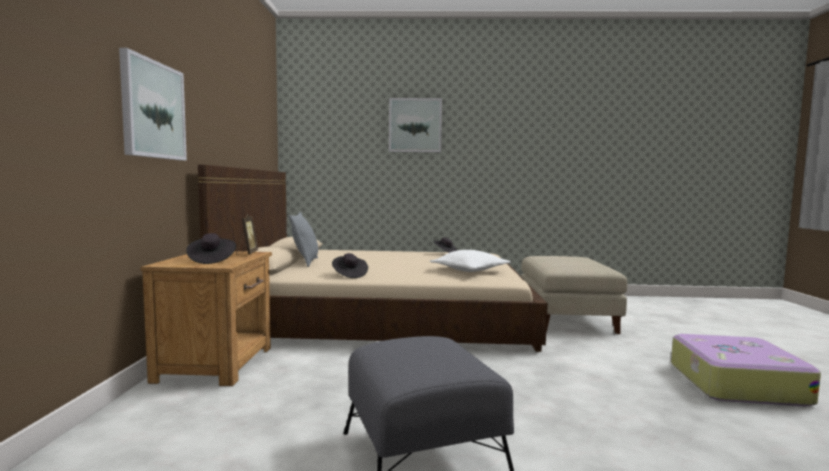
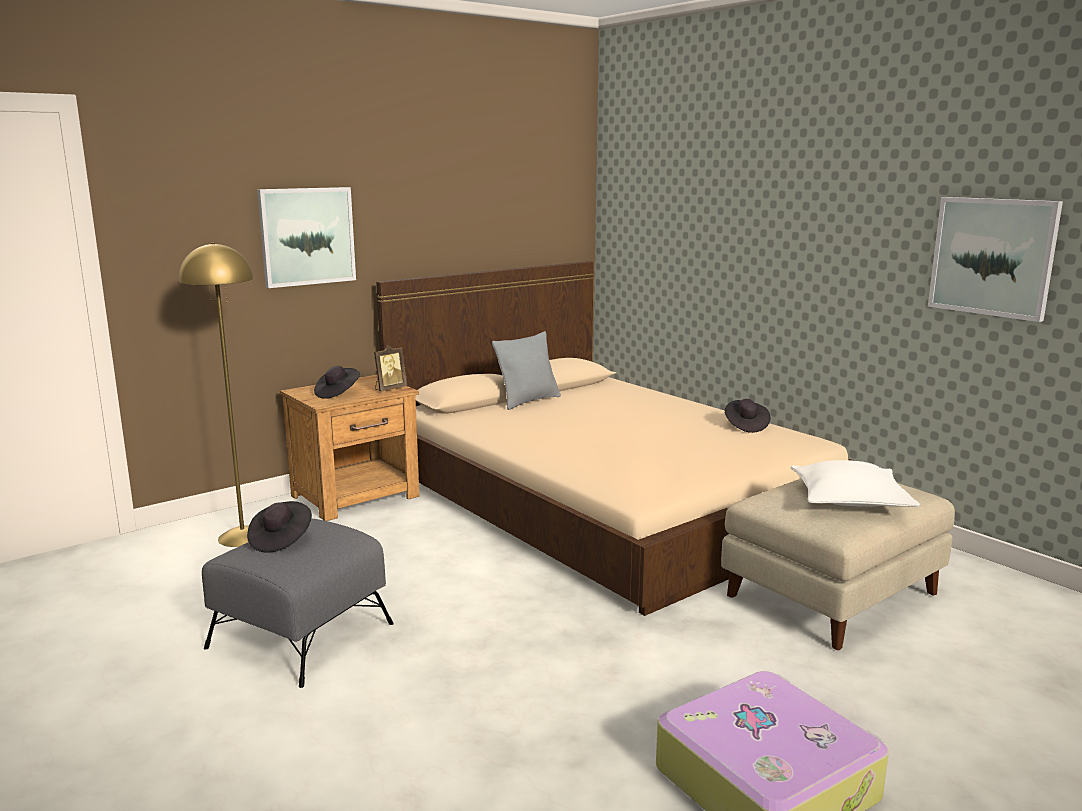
camera: 50 degrees right, 10 degrees up
black hat [332,253,368,278] -> black hat moved to [247,501,312,552]
picture [389,98,442,152] -> picture moved to [928,197,1063,322]
white pillow [430,250,511,272] -> white pillow moved to [790,460,920,507]
none -> yellow floor lamp [179,242,253,547]

